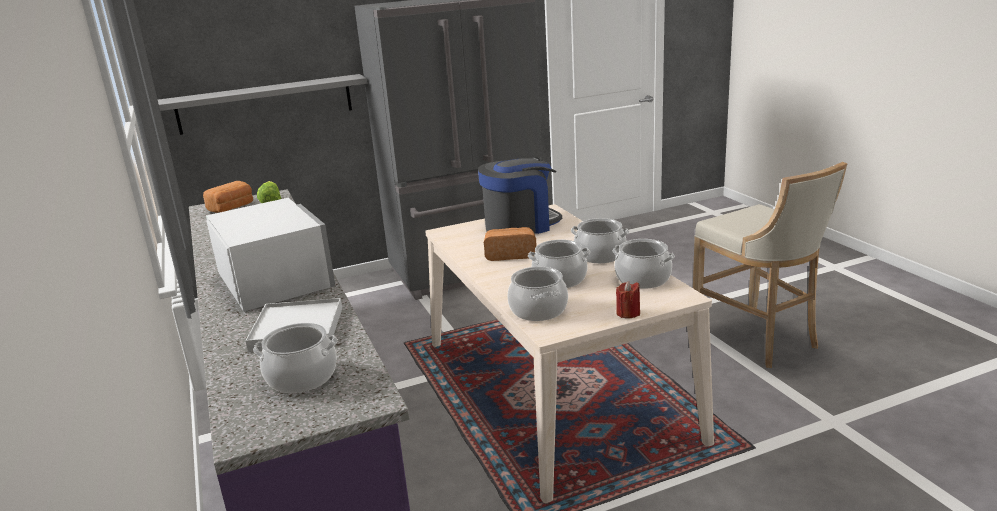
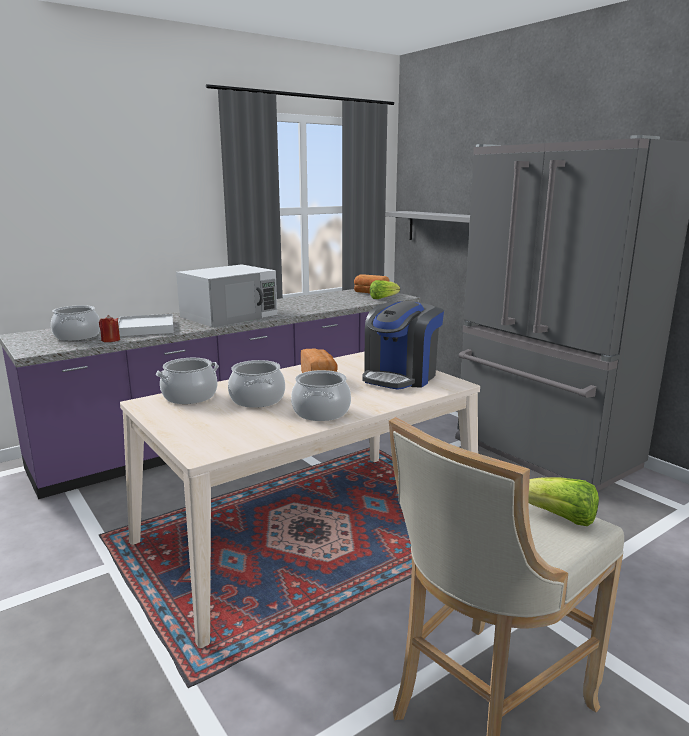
camera: 75 degrees right, 5 degrees down
coffee machine [478,157,562,234] -> coffee machine turned 75 degrees clockwise [362,301,444,390]
cooking pot [613,239,675,289] -> none
red candle [616,281,640,318] -> red candle moved to [99,315,120,342]
none -> lettuce [528,478,599,526]

